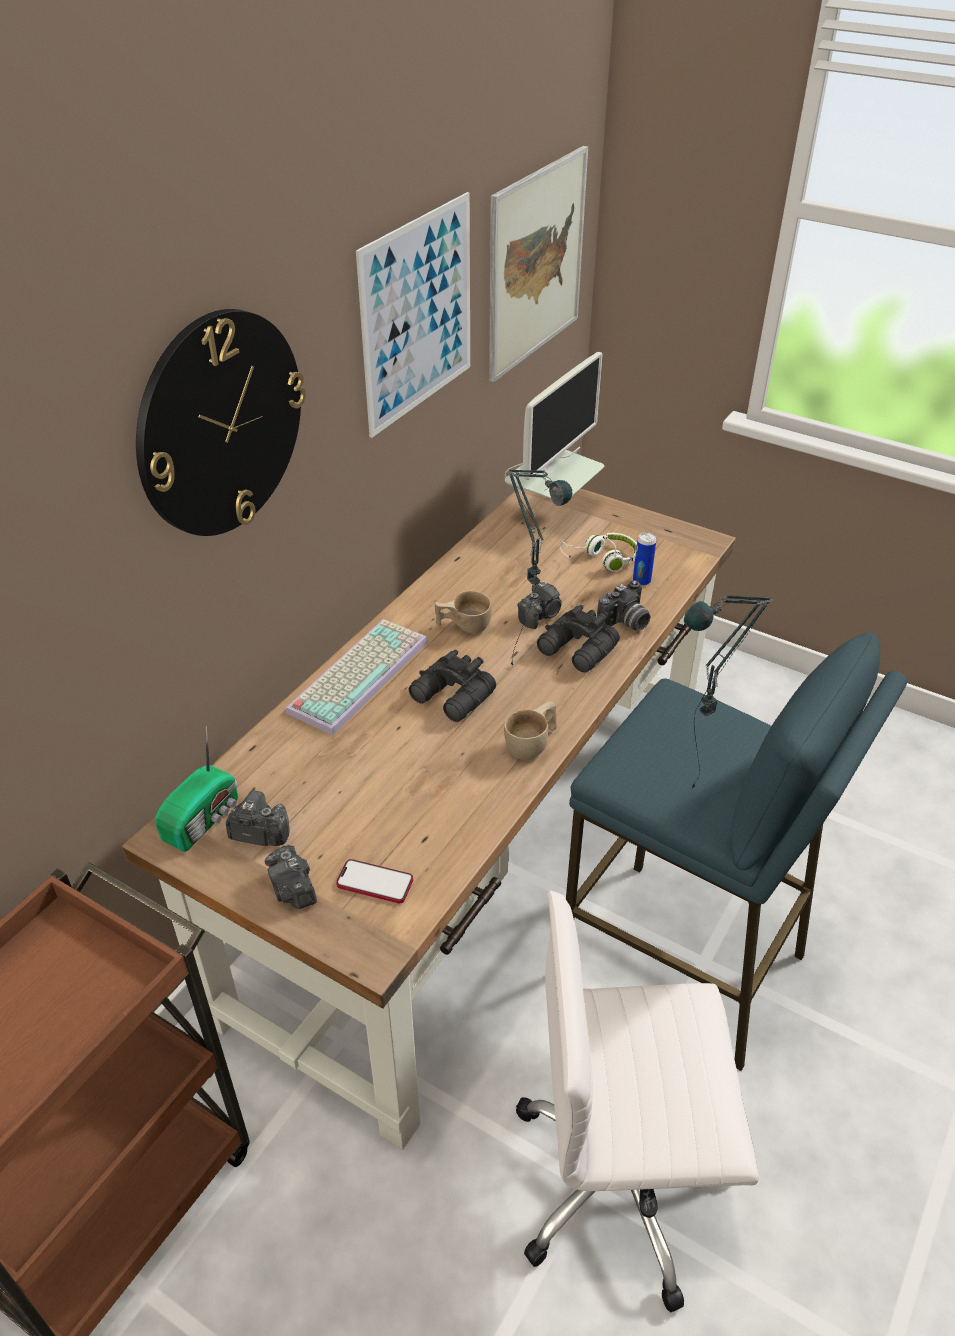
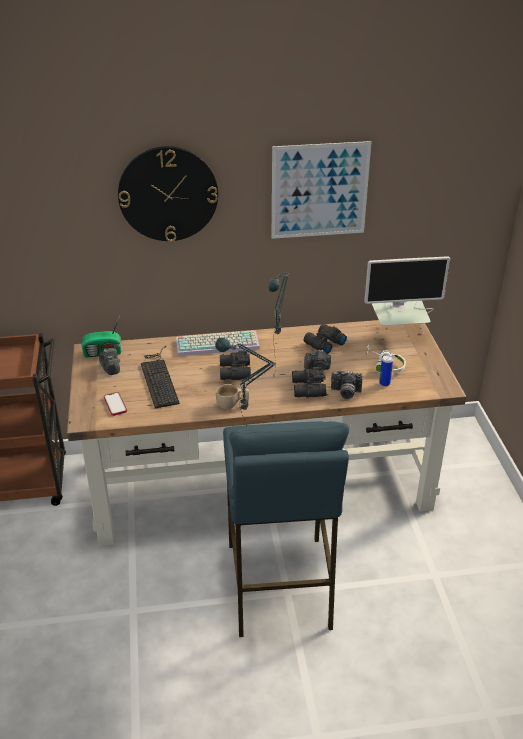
camera: 50 degrees right, 5 degrees down
camera [265,845,317,909] -> none
beige cup [435,591,492,634] -> none
picture [489,146,588,382] -> none
white office chair [516,890,759,1313] -> none
none -> keyboard [141,346,180,409]
none -> black binoculars [304,324,347,354]

